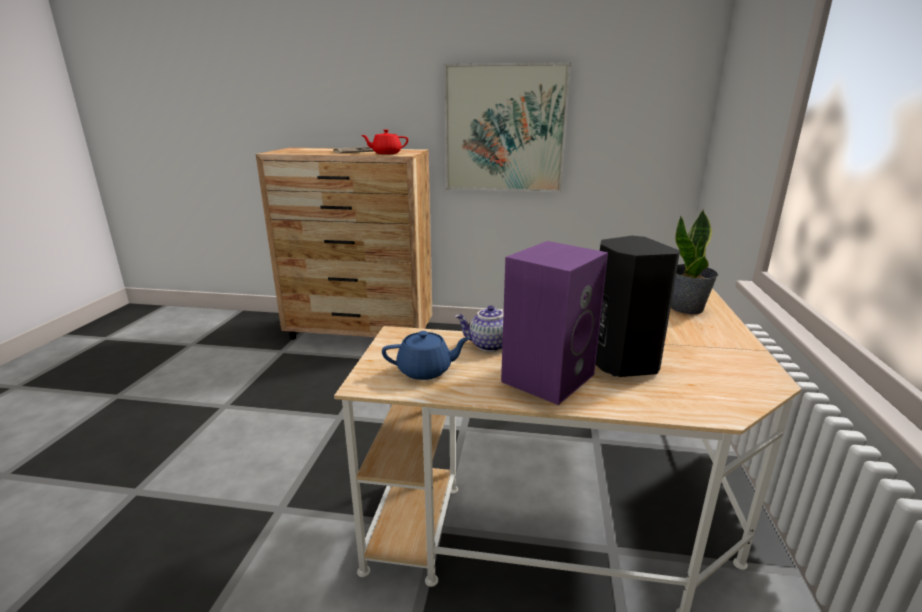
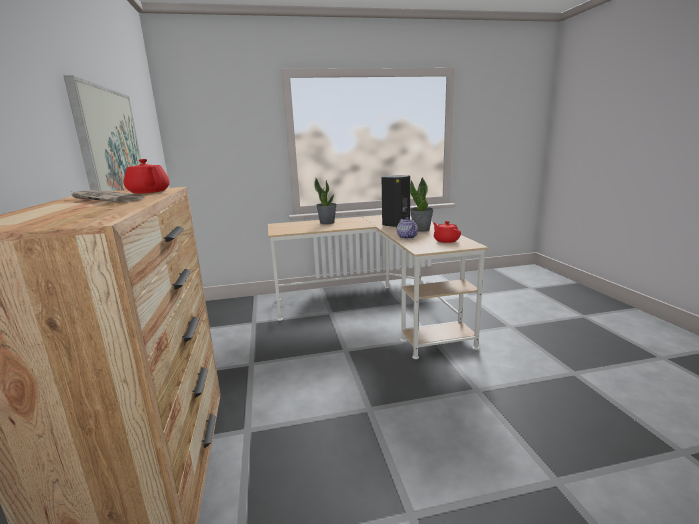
camera: 110 degrees left, 5 degrees down
blue teapot [382,331,470,380] -> red teapot [432,221,461,243]
purple speaker [501,241,608,405] -> potted plant [410,177,434,232]

